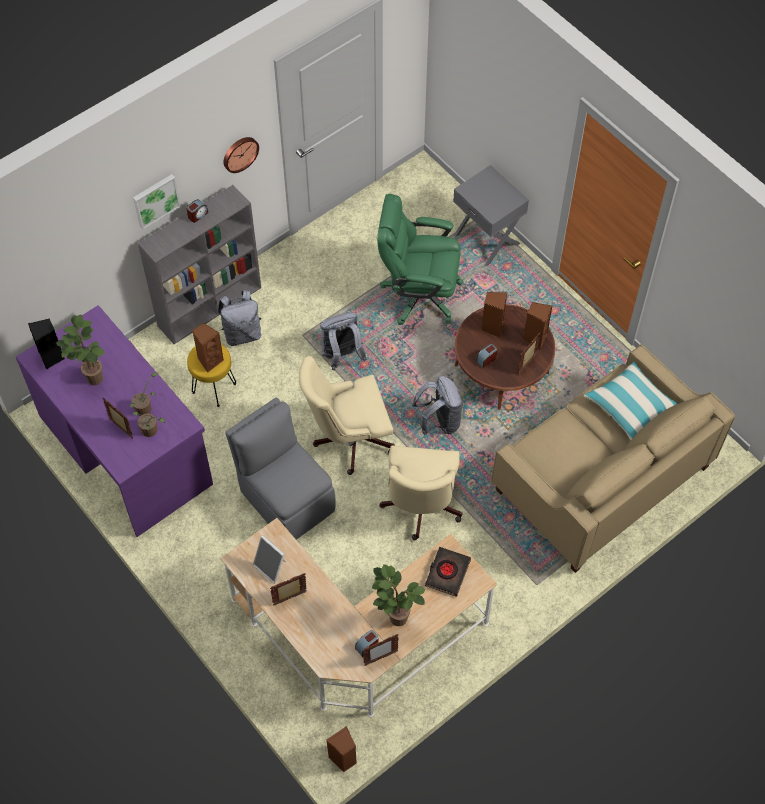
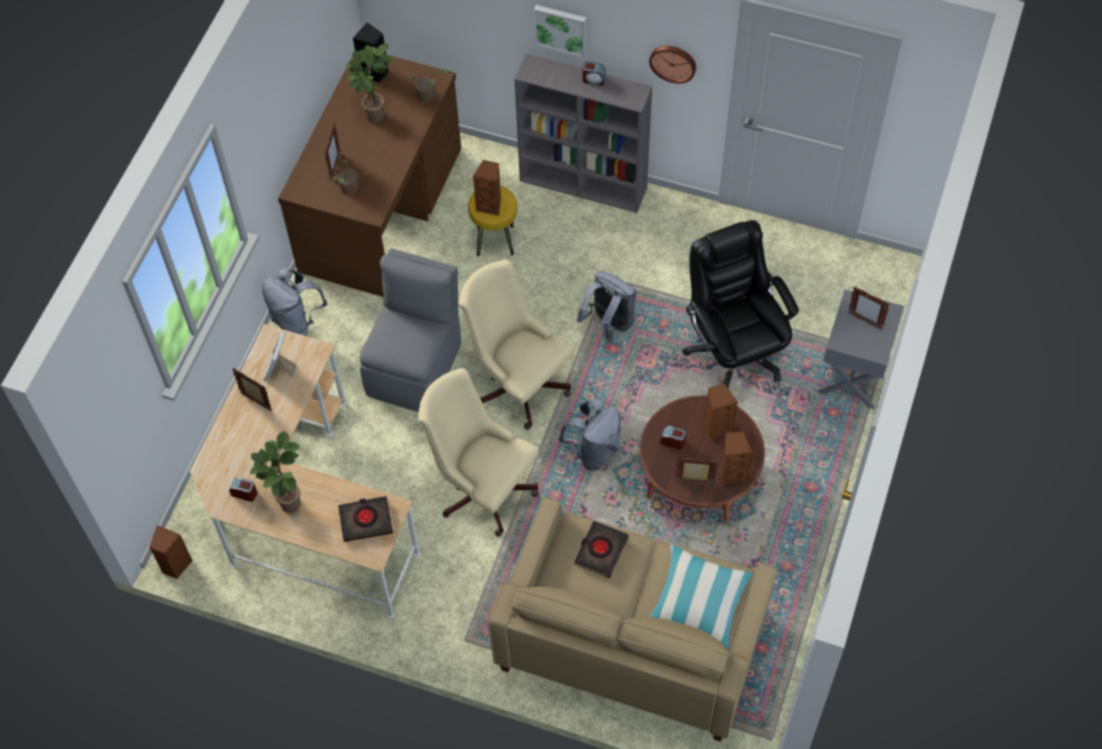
camera: 60 degrees right, 0 degrees up
purple desk [16,305,213,537] -> brown desk [278,55,461,297]
potted plant [130,372,158,416] -> potted plant moved to [409,69,450,102]
grey backpack [218,290,261,346] -> grey backpack moved to [262,268,327,336]
picture frame [363,634,399,666] -> picture frame moved to [848,287,890,330]
green office chair [377,194,463,325] -> black office chair [682,220,799,389]
beige office chair [379,445,463,540] -> beige office chair turned 60 degrees clockwise [418,368,539,537]
none -> black book [574,521,629,578]

